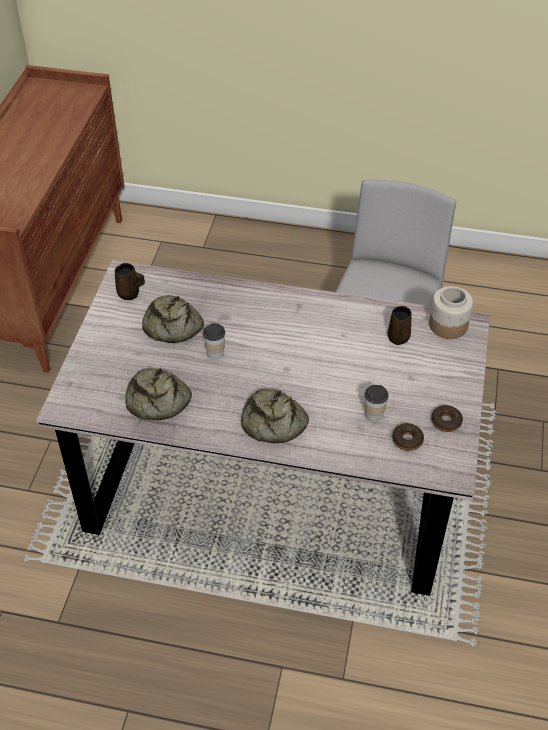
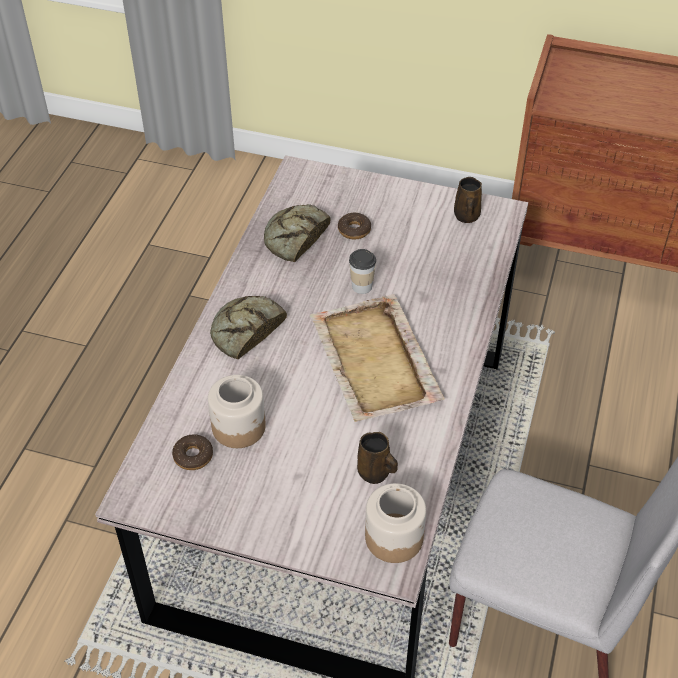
camera: 95 degrees right, 0 degrees up
bread [142,295,204,343] -> none
cup [365,385,388,423] -> jar [208,375,266,448]
donut [431,405,463,432] -> donut moved to [338,213,371,239]
none -> beige tray [309,294,445,422]

